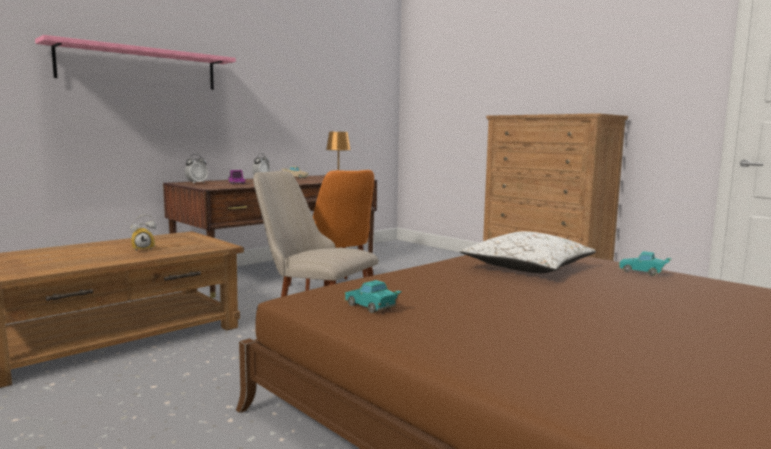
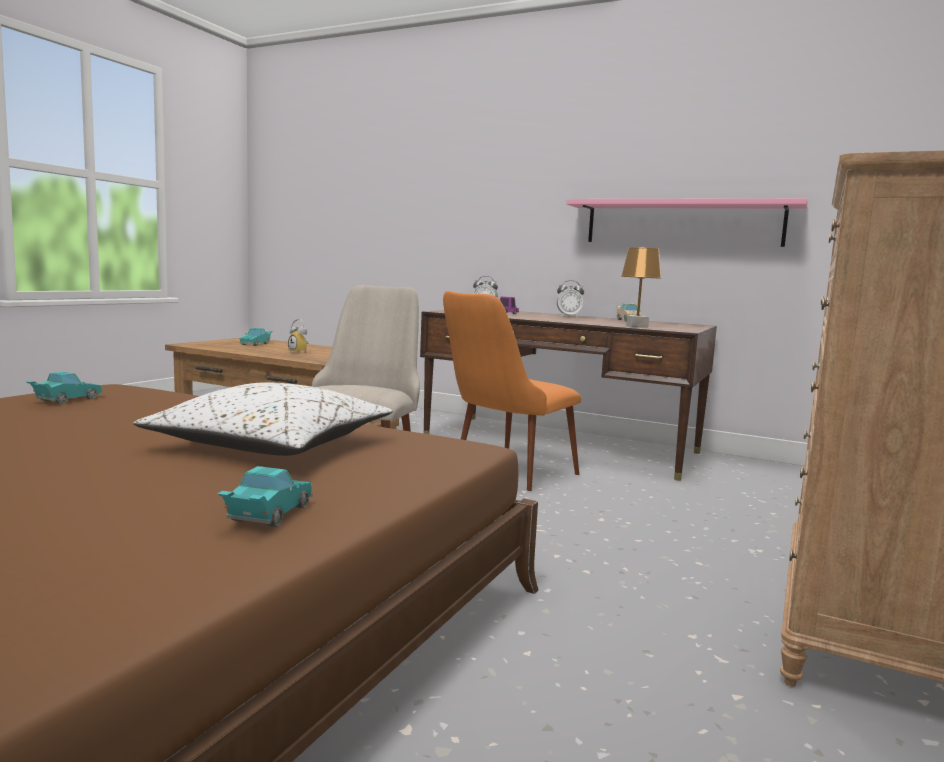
camera: 70 degrees right, 0 degrees up
pink shelf [35,35,236,90] -> pink shelf moved to [566,198,808,247]
none -> turquoise toy car [239,328,272,346]

